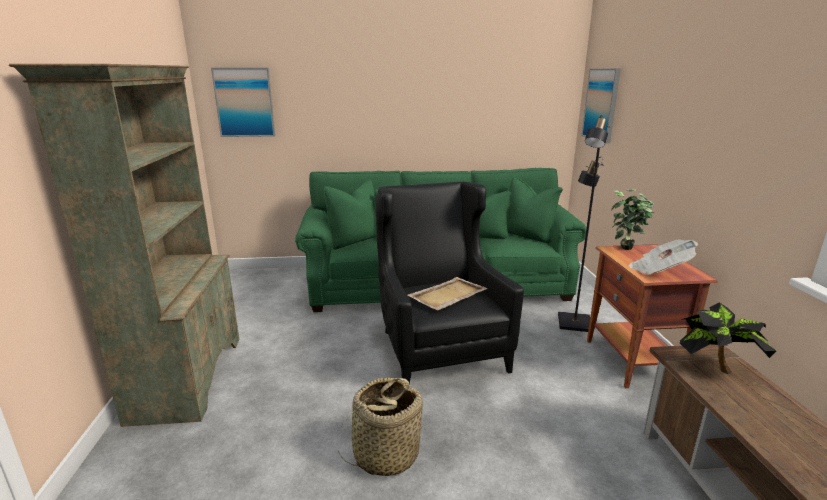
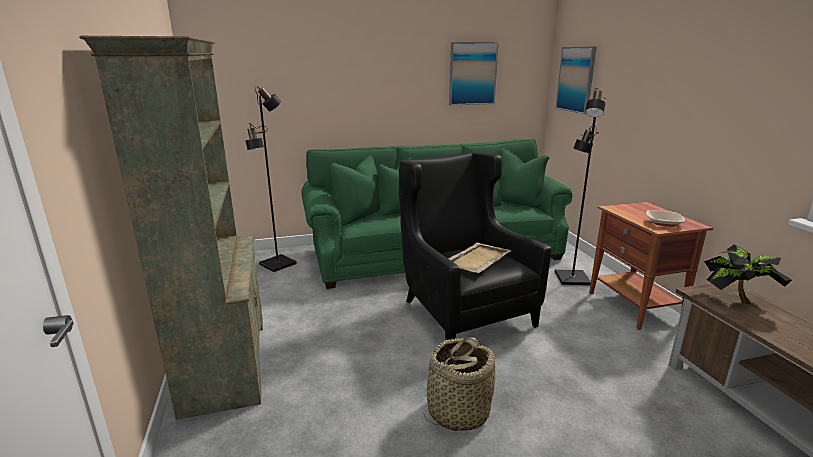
camera: 10 degrees left, 0 degrees up
picture [211,68,275,137] -> picture moved to [449,42,499,105]
potted plant [611,189,654,250] -> none
newspaper [629,239,699,275] -> bowl [646,210,685,227]
none -> black floor lamp [246,86,297,272]

